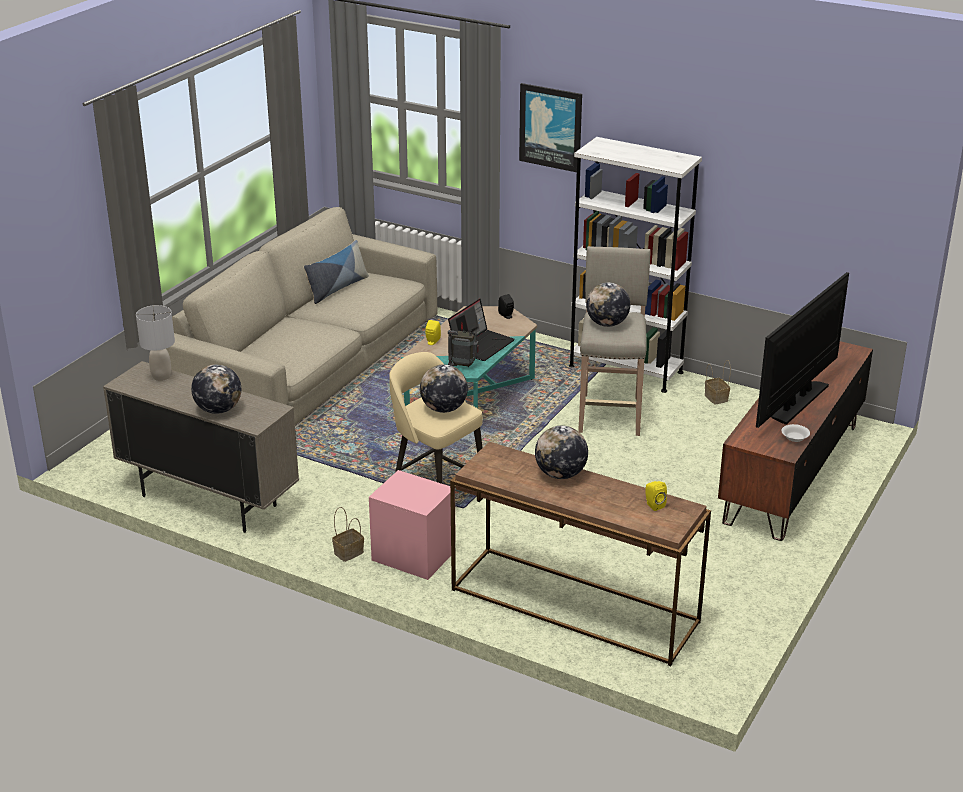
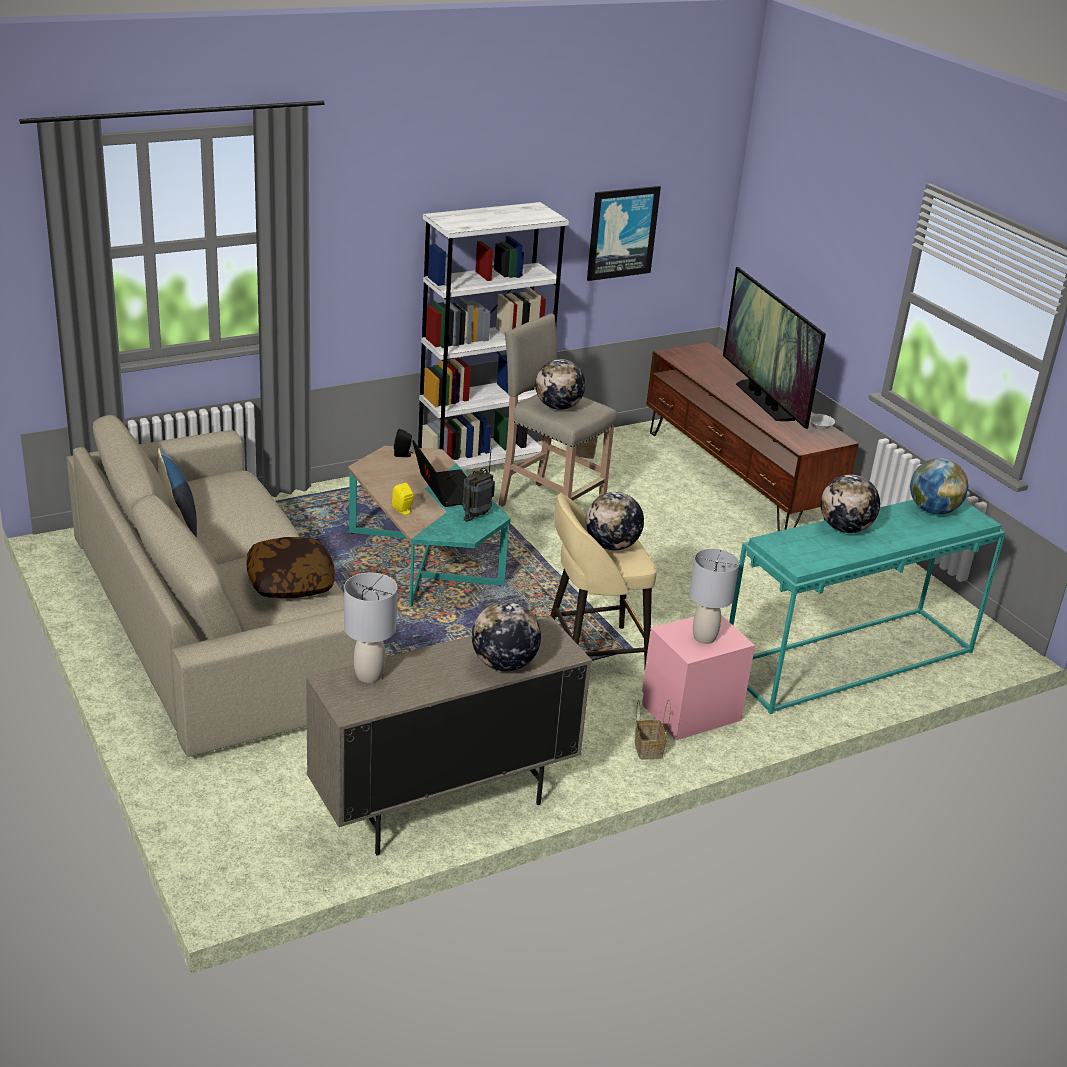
camera: 60 degrees left, 0 degrees up
brown console table [450,442,711,666] -> turquoise console table [729,500,1006,714]
picture [519,83,582,172] -> picture moved to [587,186,661,281]
yellow speaker [645,481,667,511] -> globe [910,458,969,514]
none -> pillow [246,537,335,598]
none -> grey table lamp [689,549,739,644]

